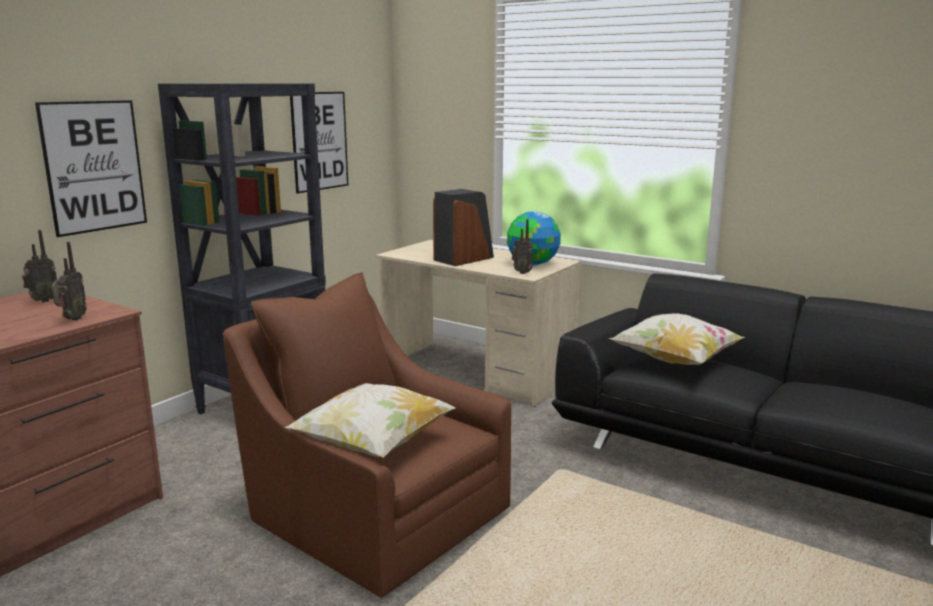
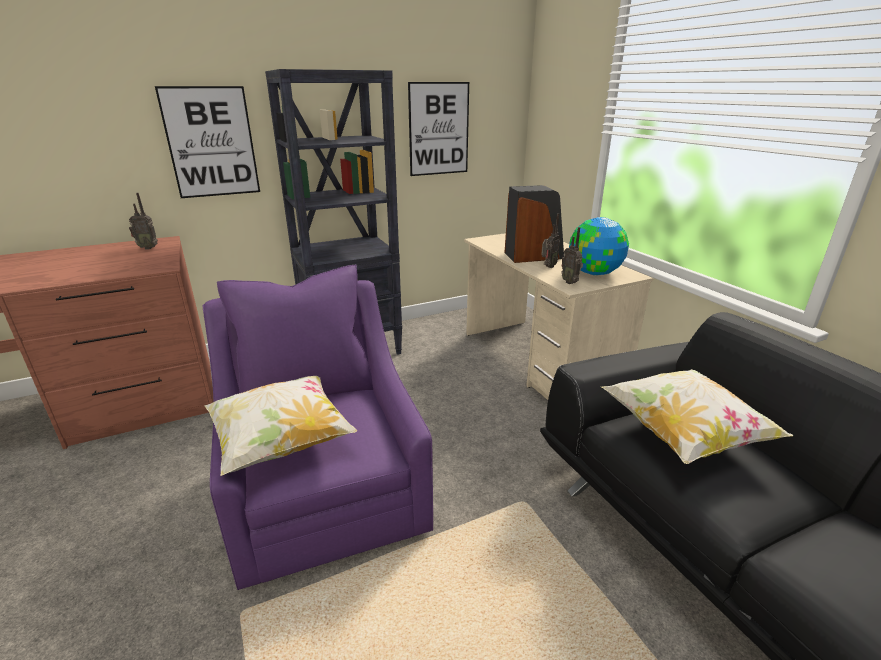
camera: 30 degrees right, 10 degrees up
radio [52,242,87,320] -> radio moved to [541,213,560,268]
brown armchair [222,272,511,598] -> purple armchair [203,264,433,590]

